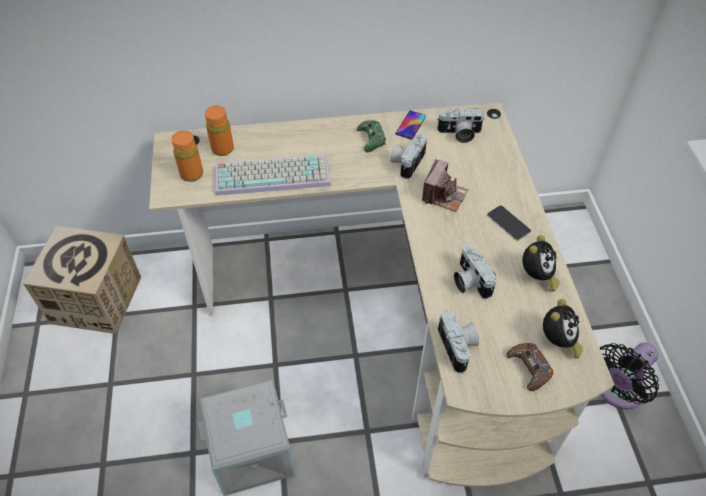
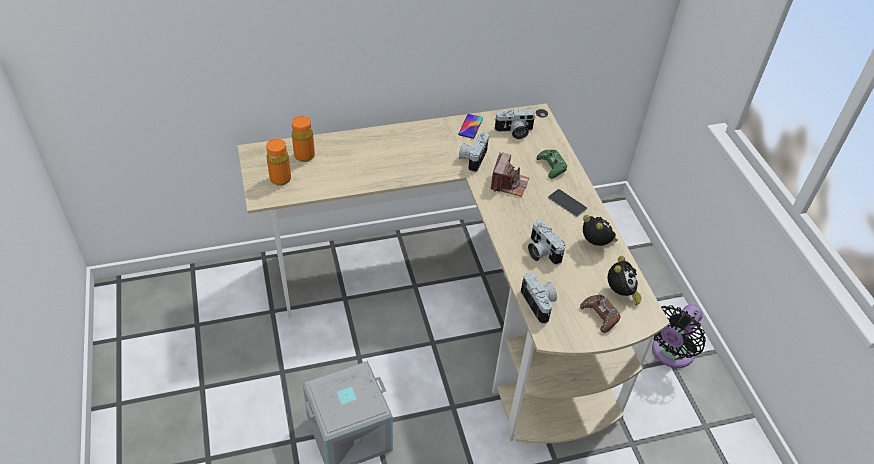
camera: 10 degrees left, 5 degrees down
cardboard box [23,226,141,334] -> none
keyboard [215,154,331,196] -> none
green game controller [357,120,386,152] -> green game controller moved to [536,150,567,179]
alarm clock [522,235,559,291] -> alarm clock turned 60 degrees counterclockwise [583,215,618,246]

